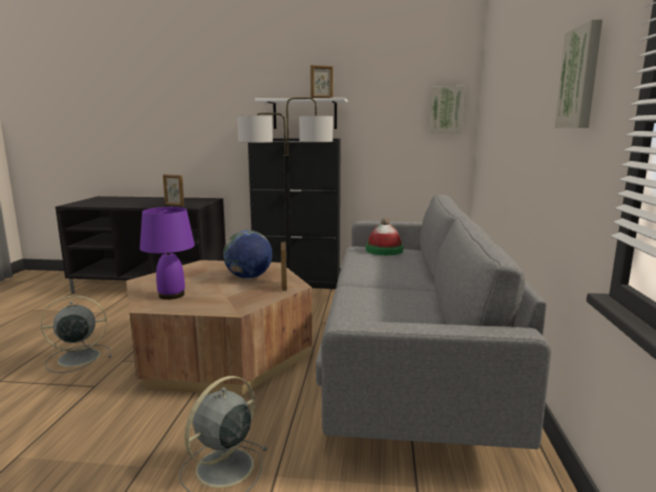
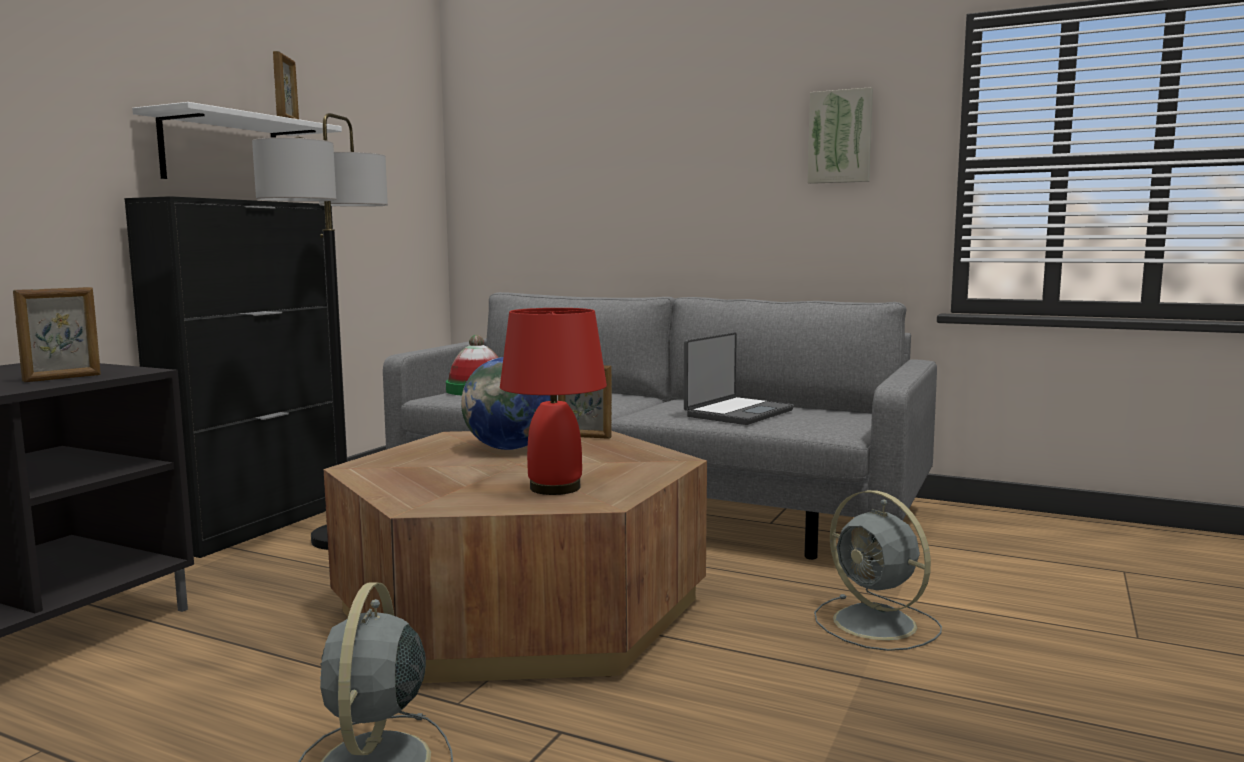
camera: 70 degrees left, 5 degrees down
purple table lamp [140,207,195,300] -> red table lamp [500,308,607,495]
picture [430,86,465,134] -> none
none -> laptop [684,332,794,425]

